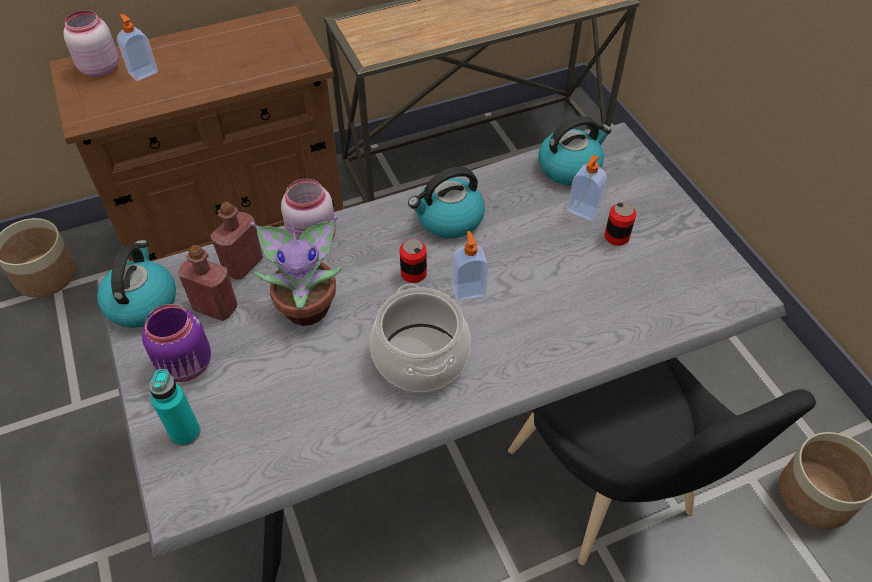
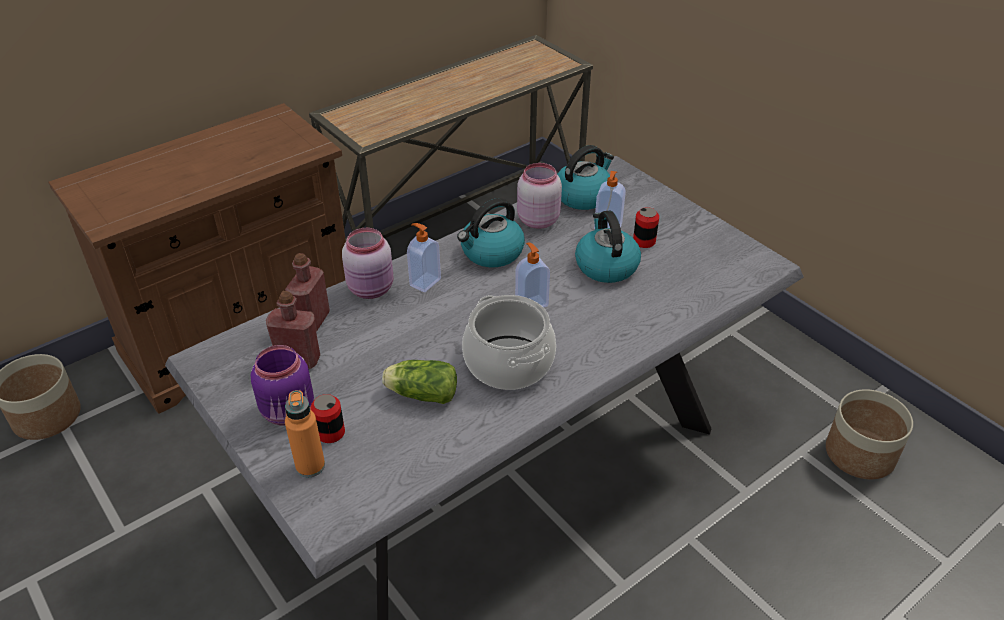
camera: 15 degrees left, 10 degrees down
pink jar [63,10,119,77] -> pink jar moved to [517,163,562,229]
kettle [97,240,176,328] -> kettle moved to [575,210,641,283]
soap dispenser [117,14,158,81] -> soap dispenser moved to [407,223,441,292]
turquoise bottle [149,369,200,446] -> orange bottle [285,390,325,477]
potted plant [251,216,343,326] -> none
can [400,239,427,283] -> can moved to [311,394,345,443]
black chair [508,358,816,565] -> none
none -> lettuce [382,360,457,404]

